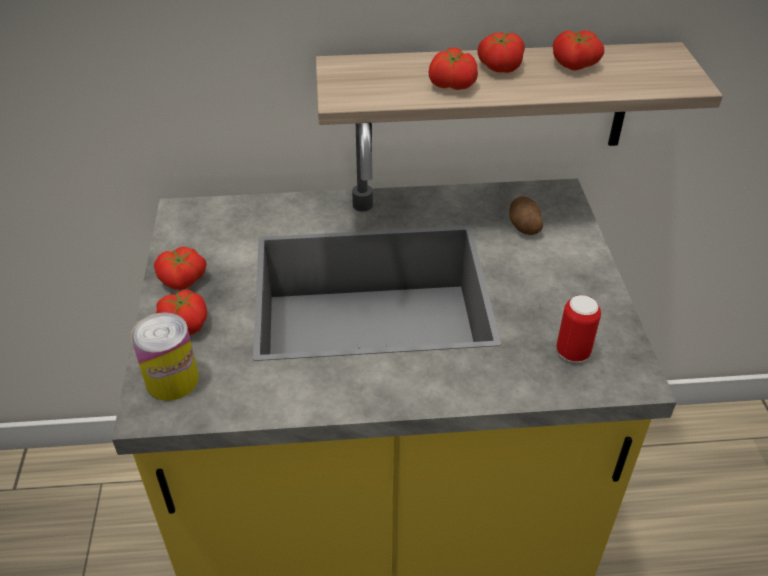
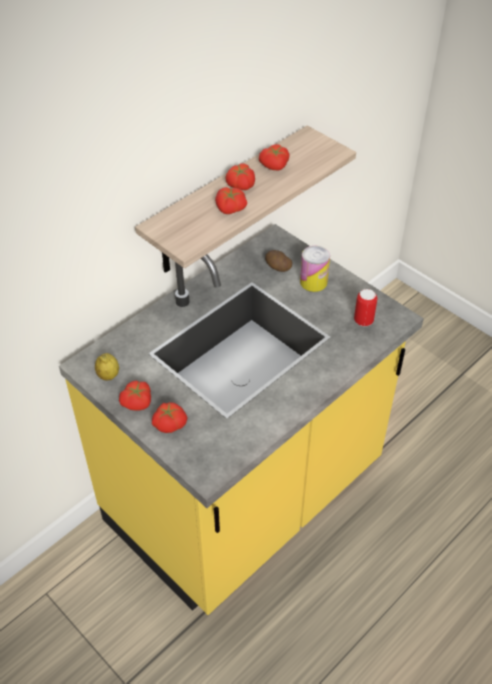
camera: 40 degrees left, 5 degrees up
can [131,312,199,401] -> can moved to [300,246,330,292]
none -> lemon [95,353,119,380]

